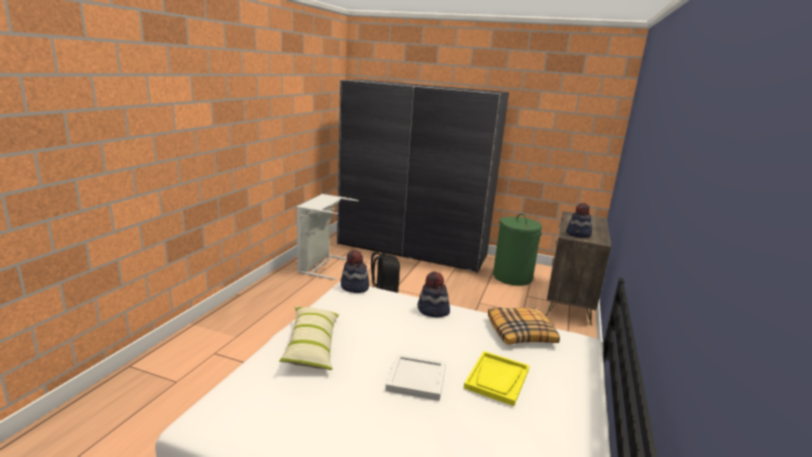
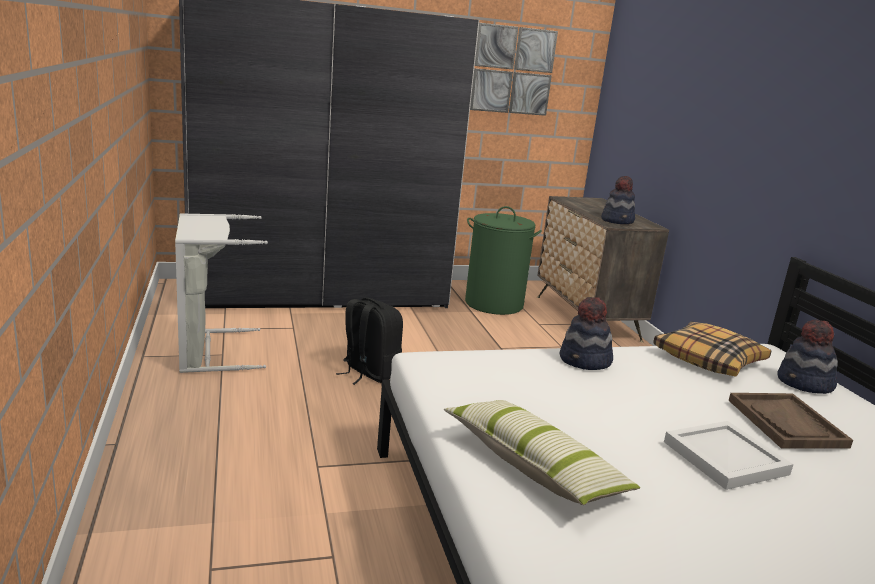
camera: 35 degrees left, 0 degrees up
hat [341,250,369,293] -> hat moved to [777,319,838,394]
yellow tray [464,351,530,406] -> brown tray [729,393,853,449]
none -> picture [470,23,558,116]

